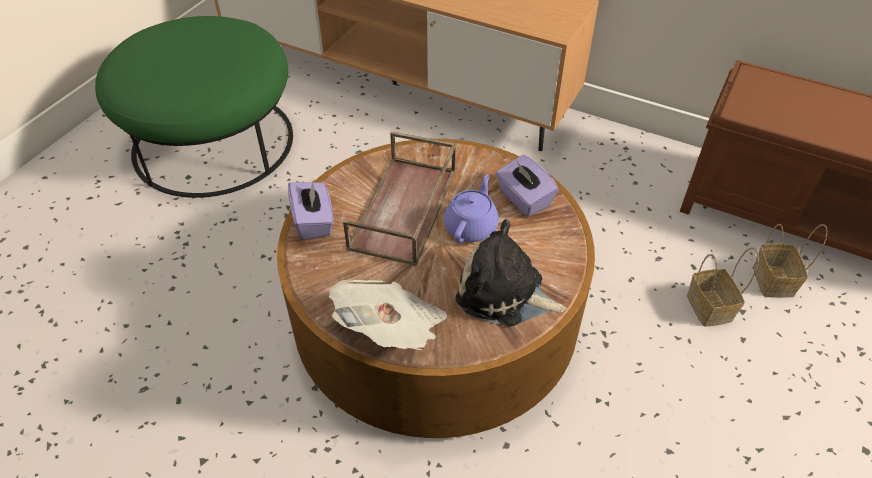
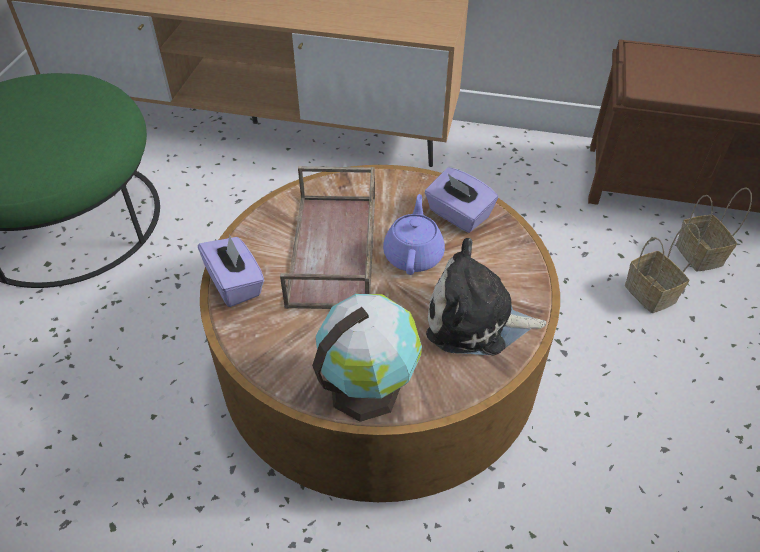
camera: 15 degrees left, 0 degrees up
newspaper [329,280,447,350] -> globe [312,294,422,422]

